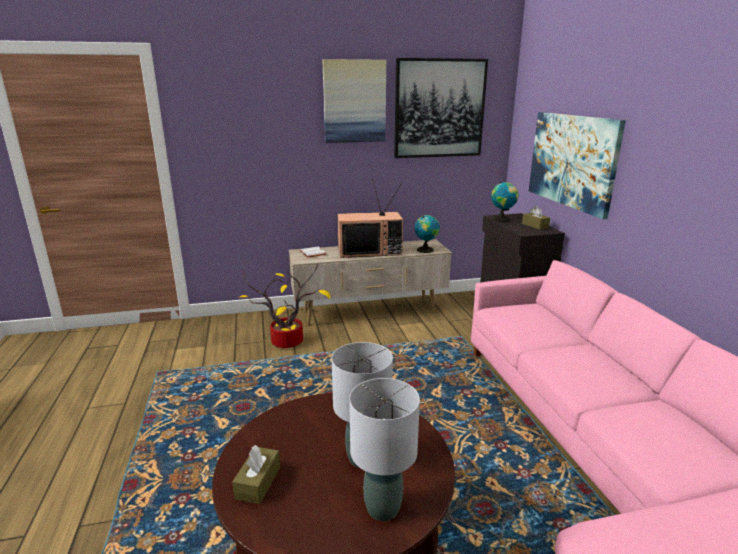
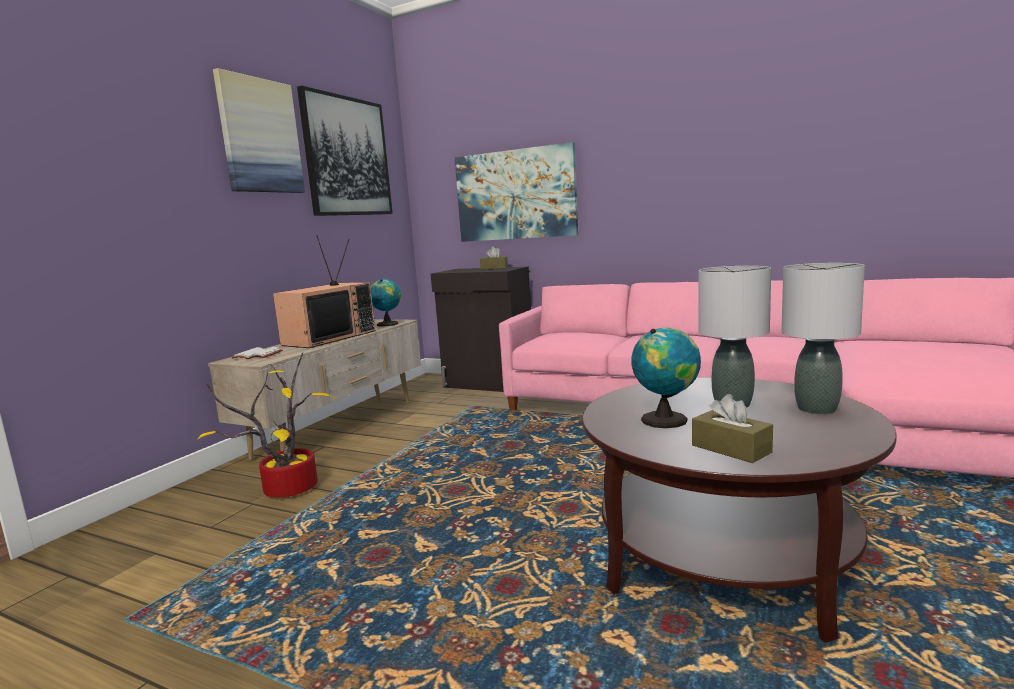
camera: 50 degrees left, 10 degrees down
globe [491,182,518,222] -> globe moved to [631,327,701,428]

